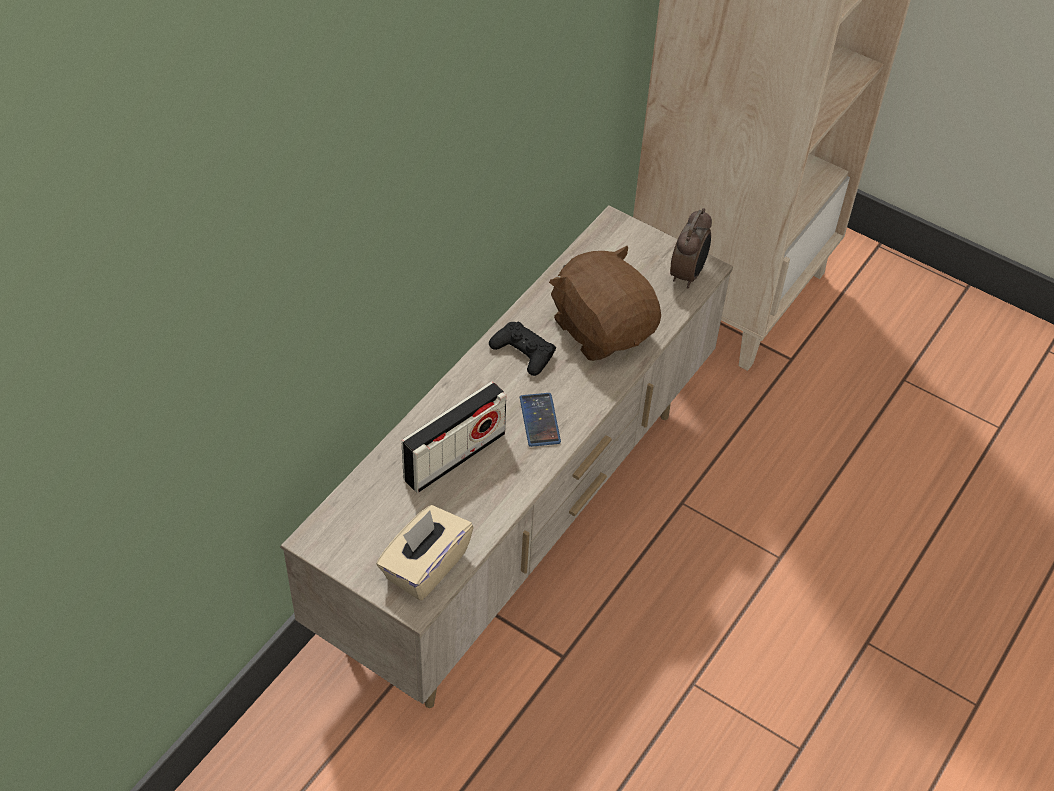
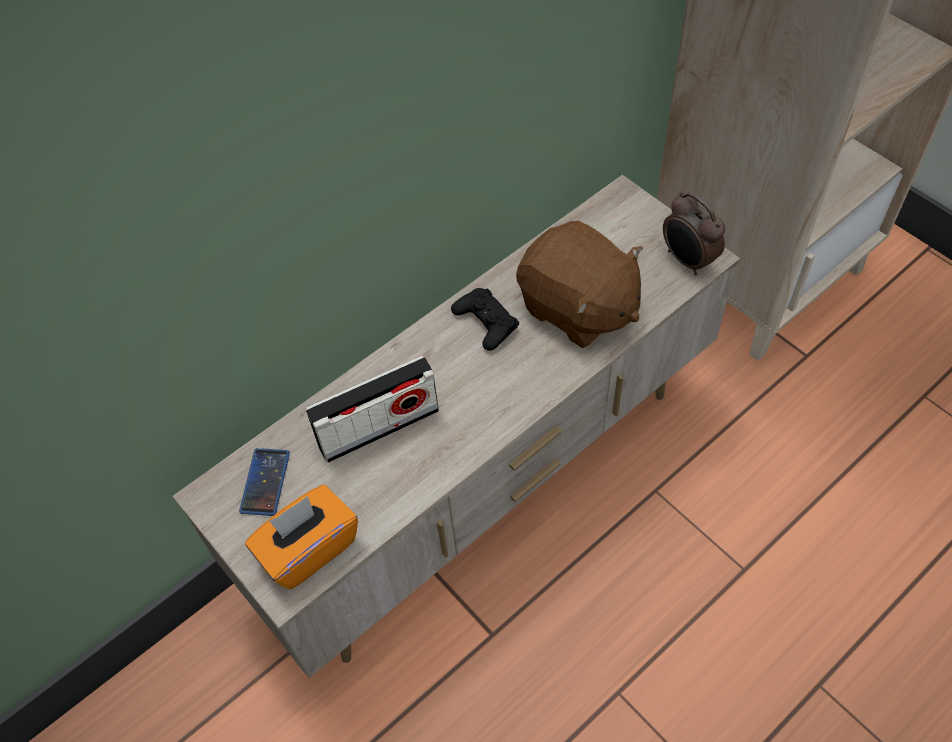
camera: 20 degrees right, 5 degrees up
beige tissue box [376,505,474,600] -> orange tissue box [245,485,358,590]
phone [520,393,561,447] -> phone moved to [239,448,290,516]
brown plush toy [549,246,661,361] -> brown plush toy turned 150 degrees clockwise [516,221,643,348]
alarm clock [670,208,712,288] -> alarm clock turned 105 degrees clockwise [663,192,725,275]

